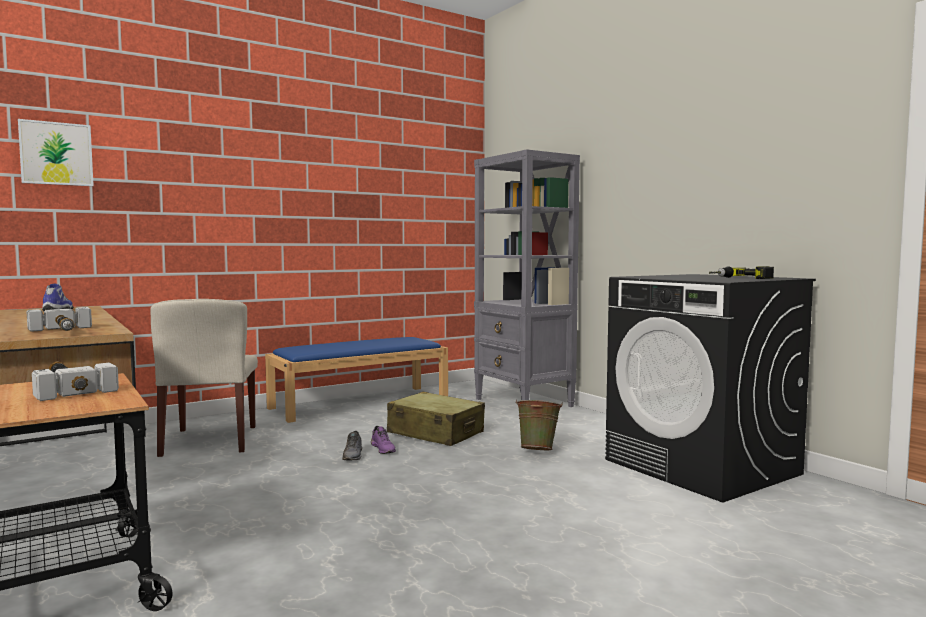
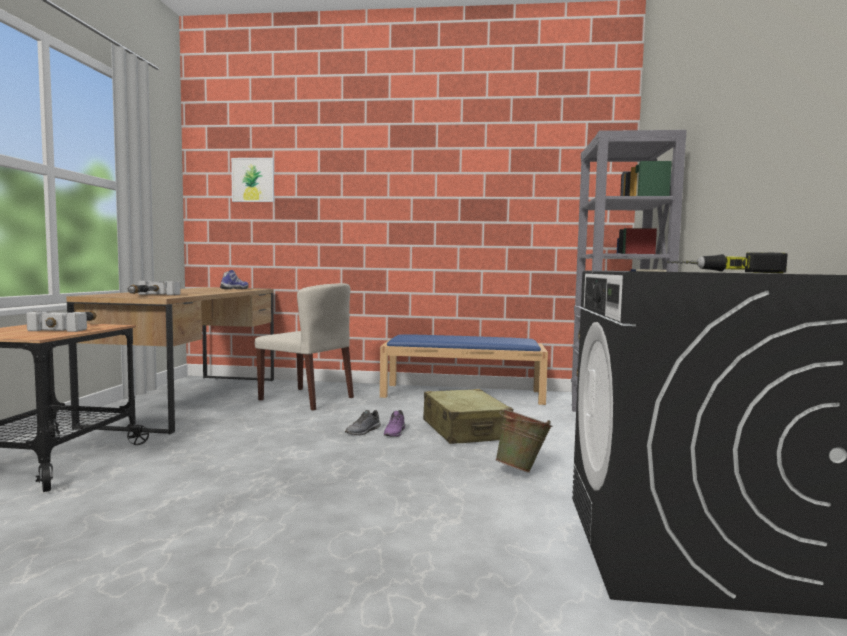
camera: 40 degrees right, 0 degrees up
beige chair [150,299,258,457] -> beige chair turned 90 degrees counterclockwise [255,283,354,411]

